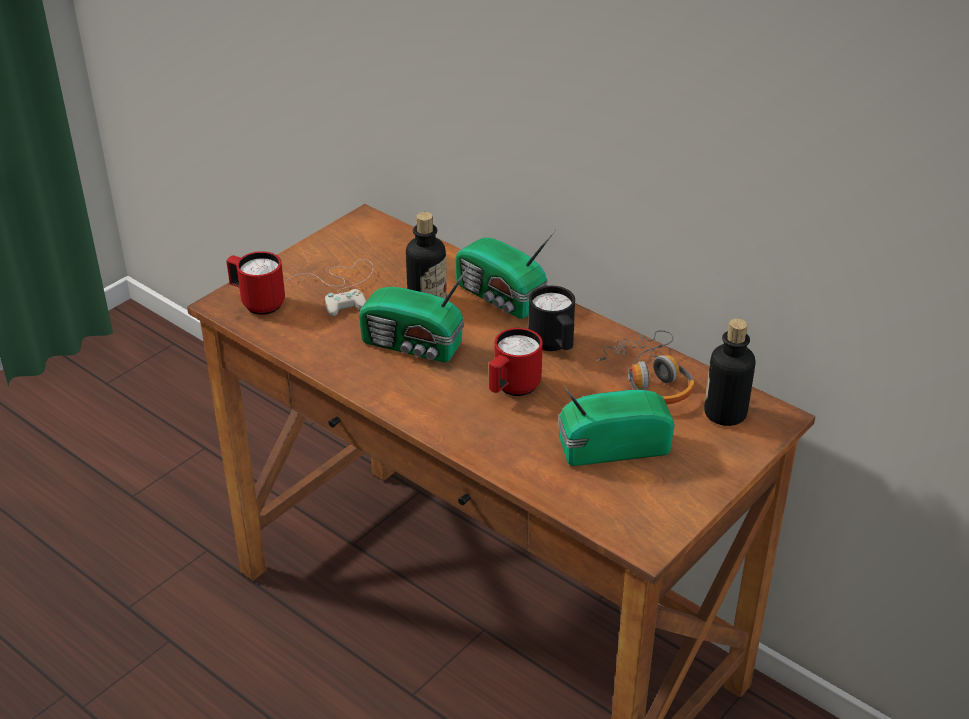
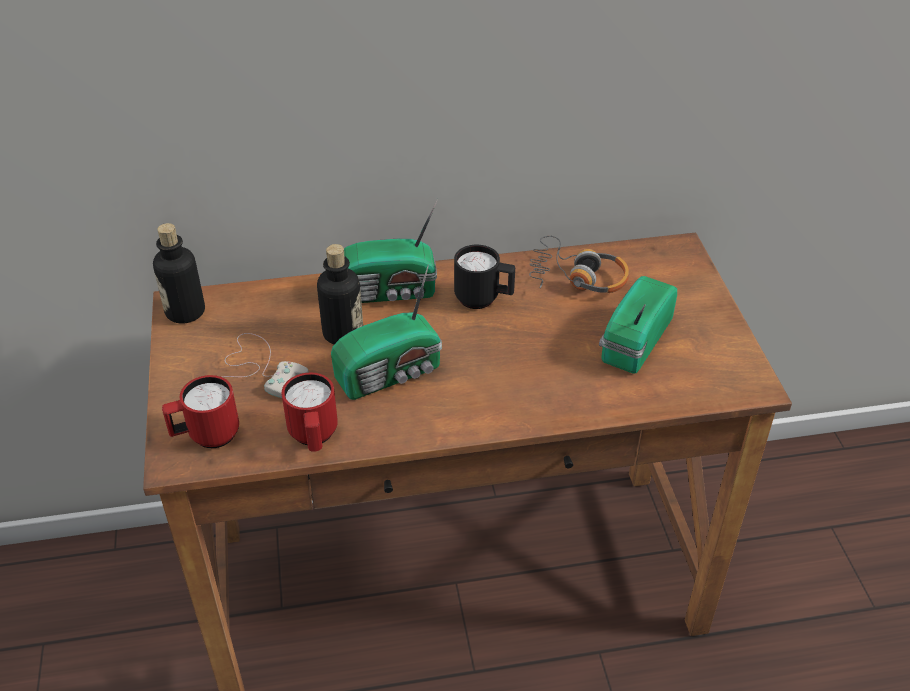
camera: 50 degrees left, 5 degrees up
red mug [489,328,543,396] -> red mug moved to [282,372,338,452]
bottle [704,319,755,426] -> bottle moved to [153,223,205,324]

